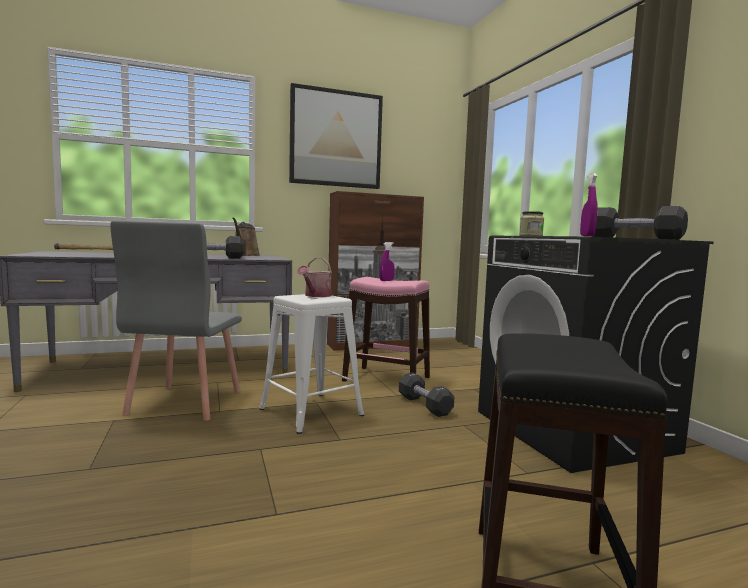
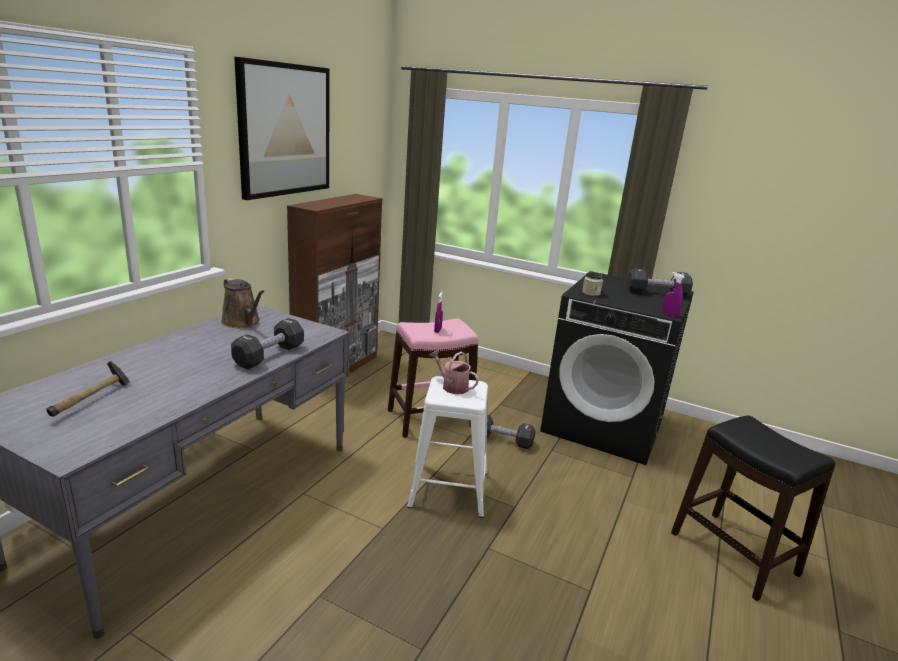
camera: 45 degrees left, 15 degrees up
grey chair [110,221,242,421] -> none
watering can [297,258,332,297] -> watering can turned 150 degrees clockwise [429,350,479,394]

